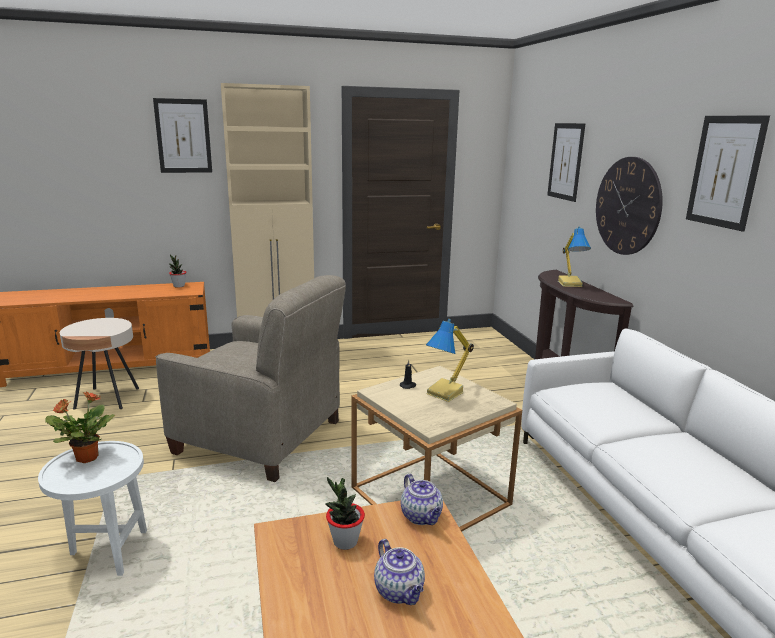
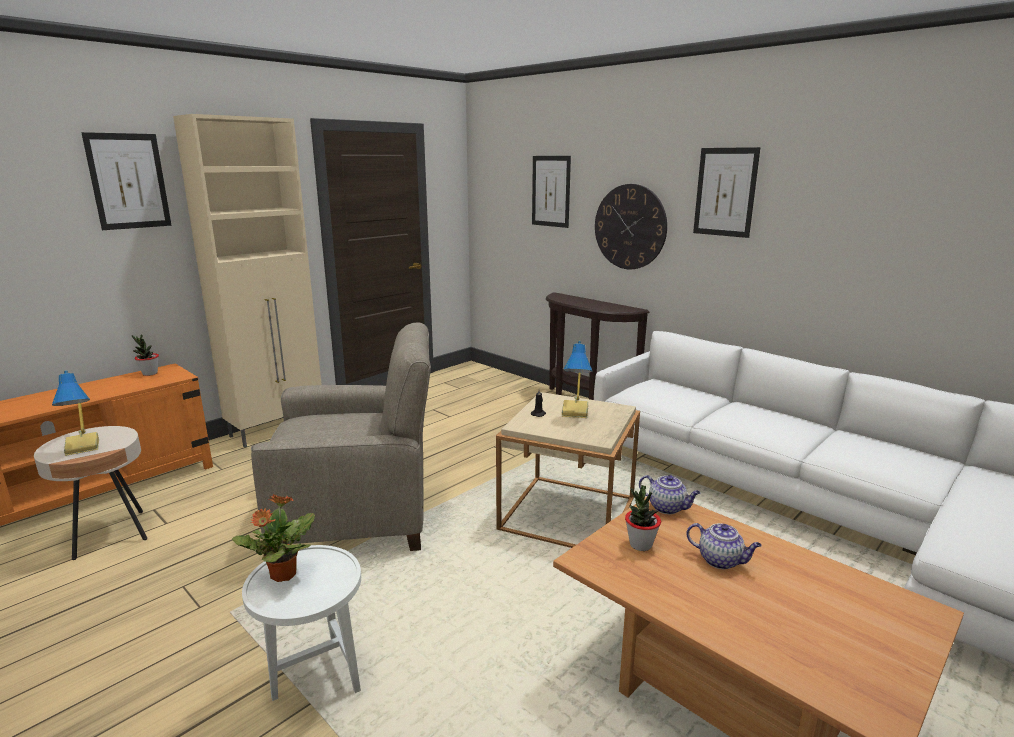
camera: 30 degrees left, 0 degrees up
table lamp [558,226,591,287] -> table lamp moved to [52,370,99,456]

